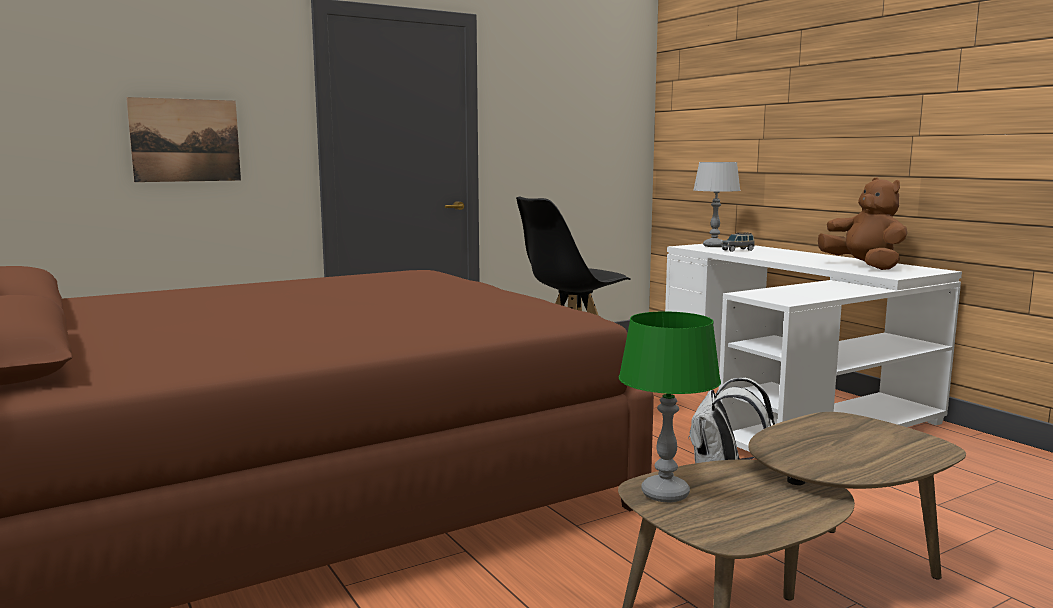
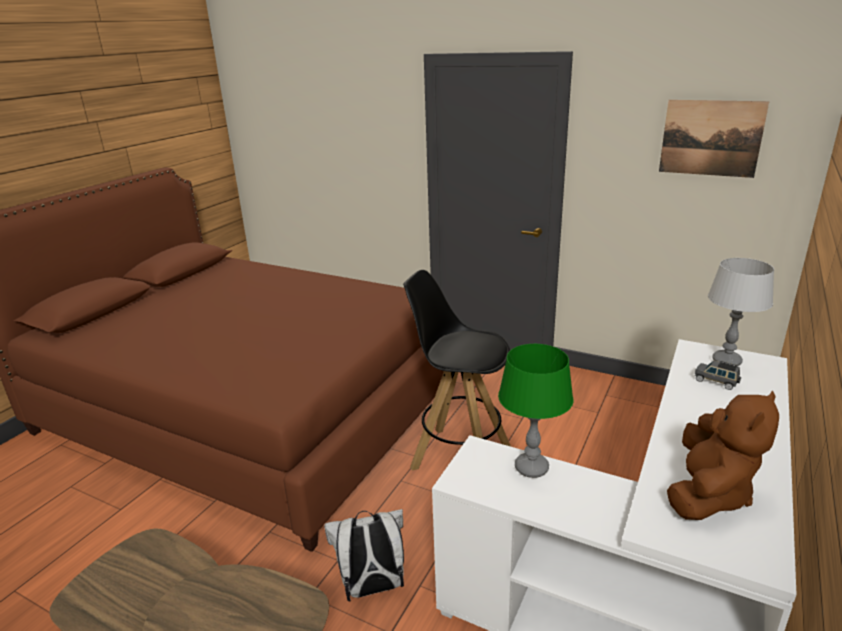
camera: 60 degrees right, 15 degrees up
picture [126,97,241,182] -> picture moved to [659,100,769,178]
green table lamp [619,311,721,502] -> green table lamp moved to [498,344,574,478]

